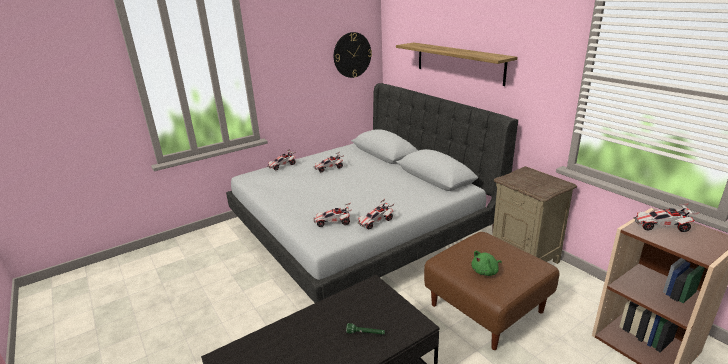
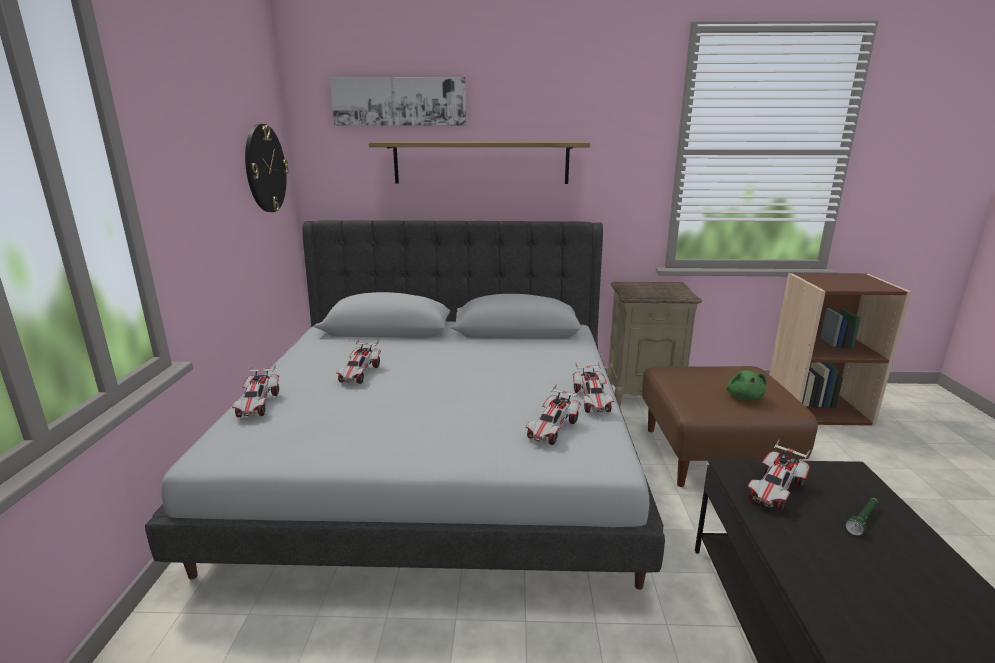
camera: 55 degrees left, 5 degrees down
toy car [633,203,699,232] -> toy car moved to [748,440,810,511]
none -> picture [330,77,466,126]

